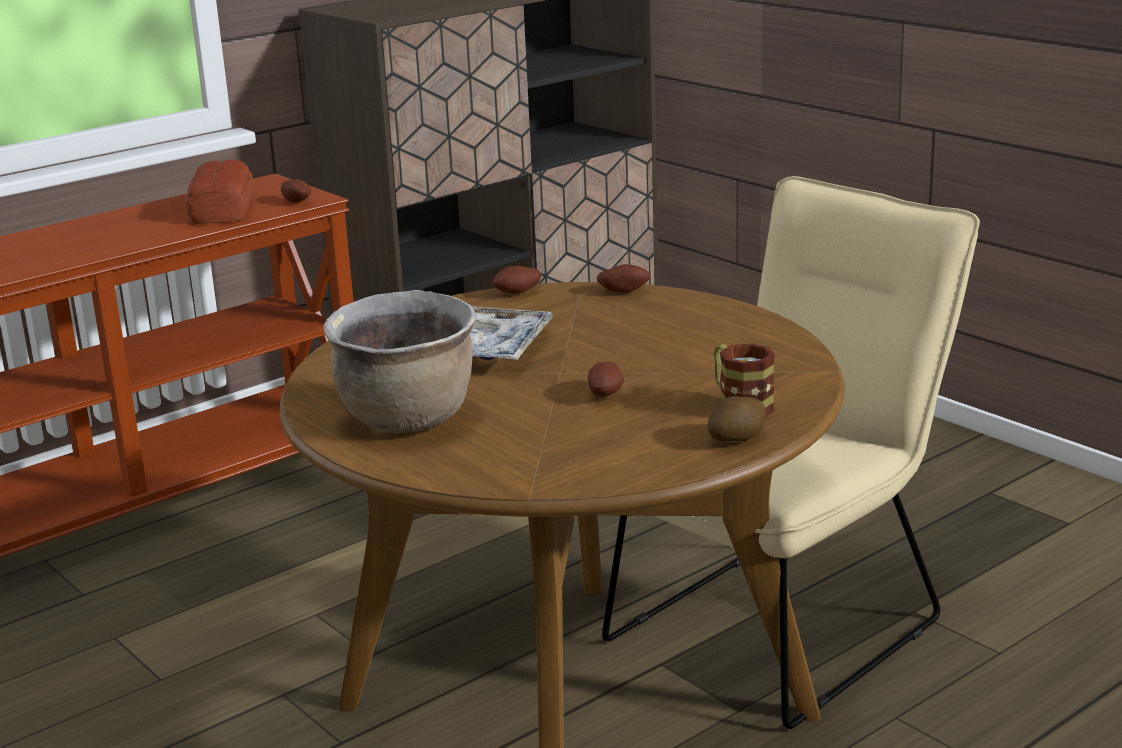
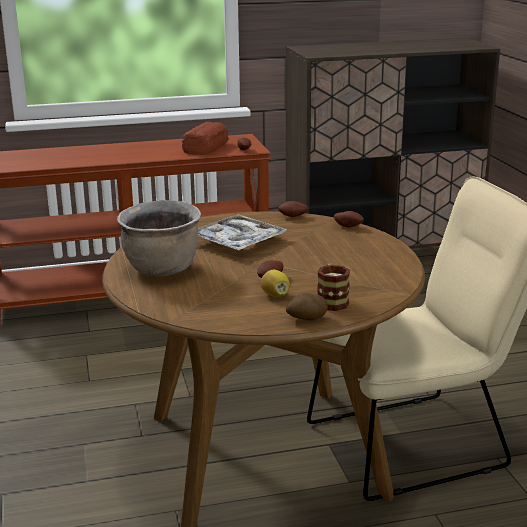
camera: 25 degrees right, 0 degrees up
none -> lemon [261,270,290,297]

